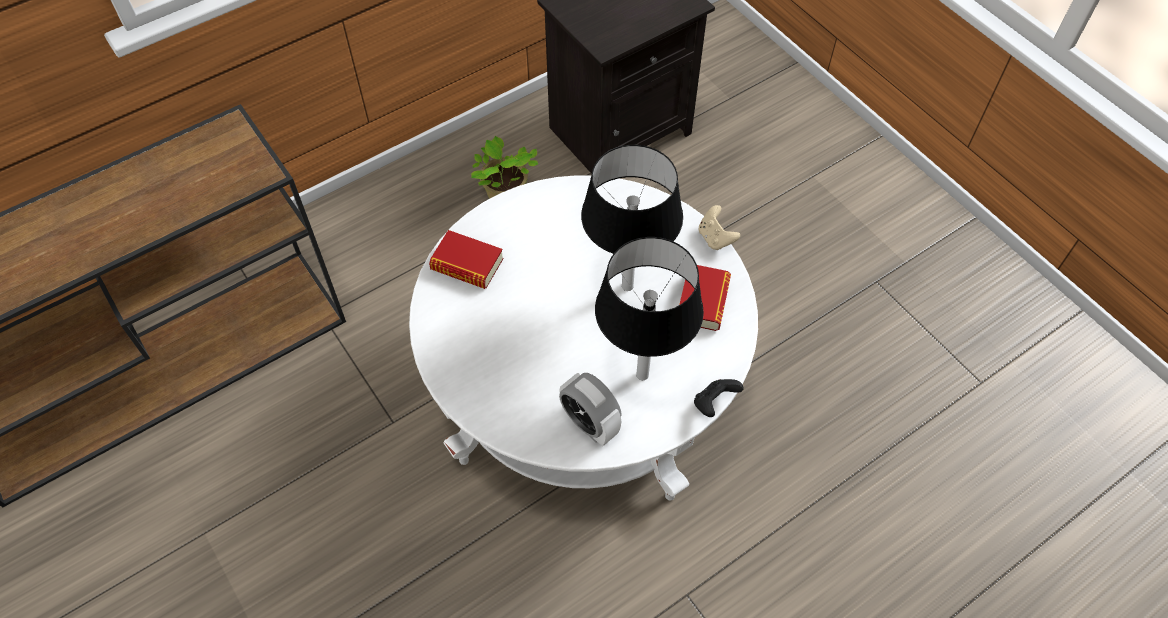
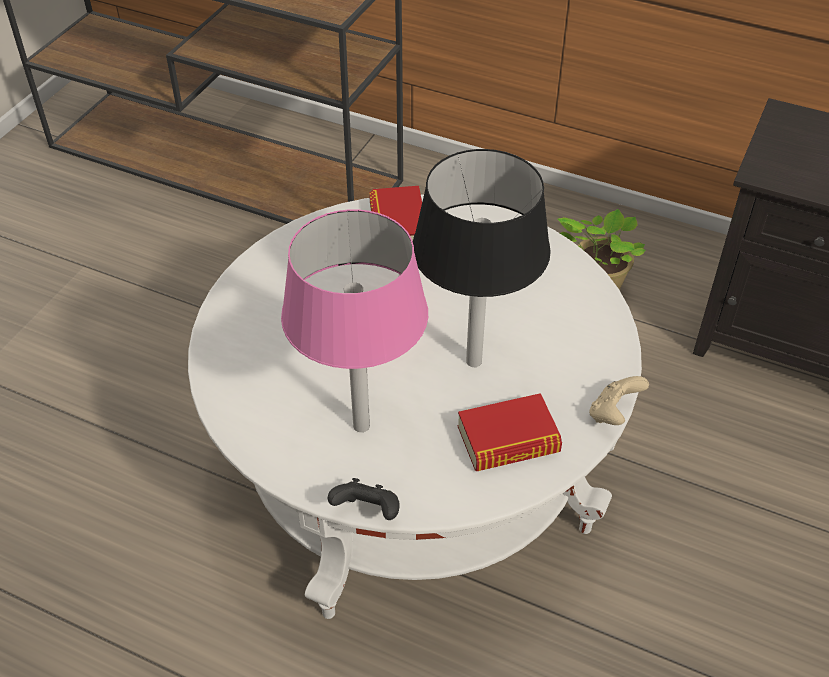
camera: 60 degrees right, 10 degrees down
alarm clock [559,373,622,446] -> none
black table lamp [595,237,704,380] -> pink table lamp [281,209,428,432]

